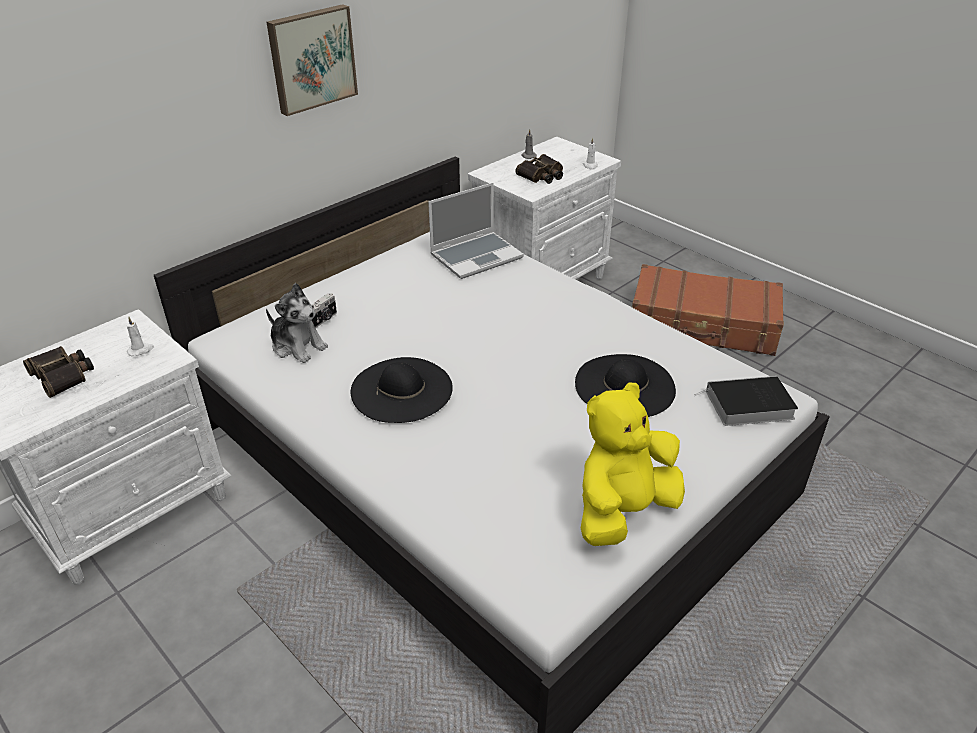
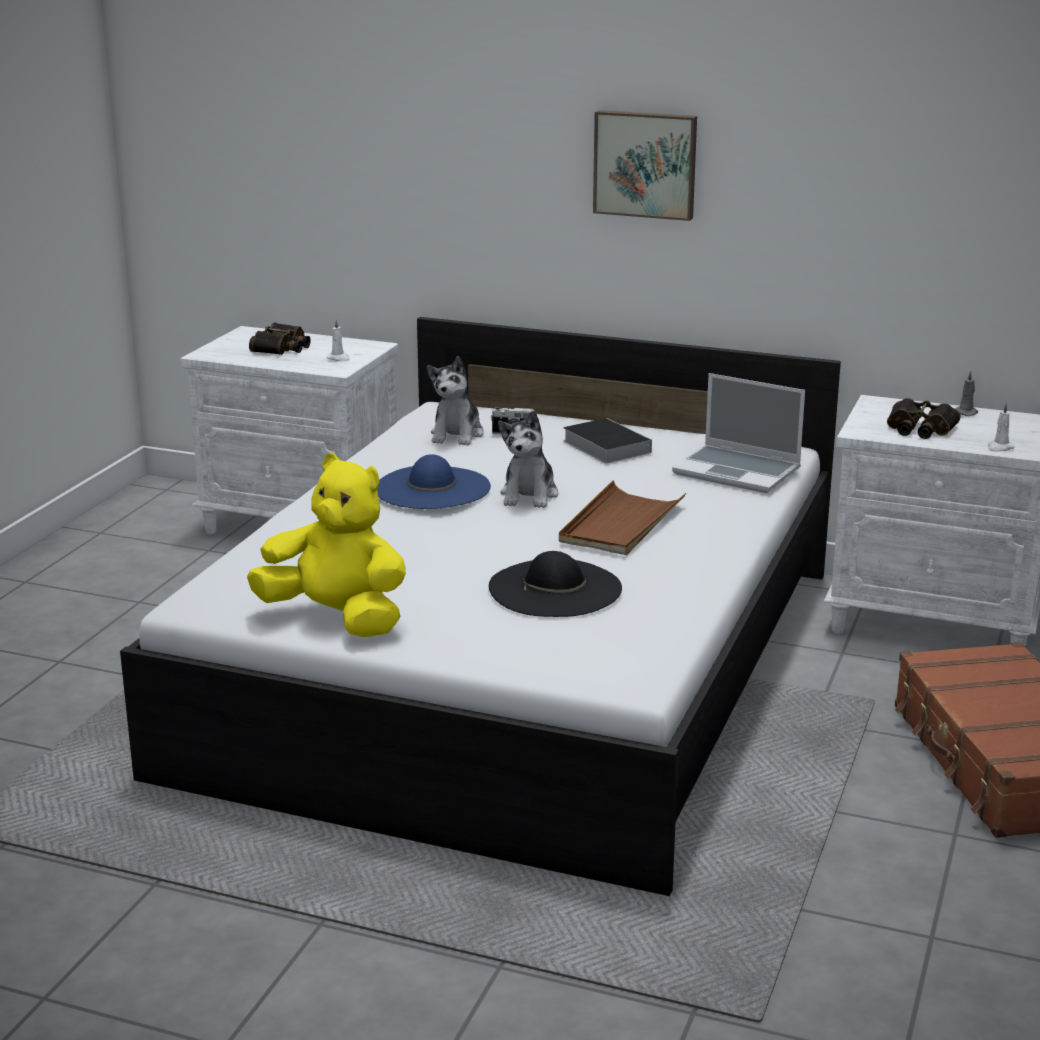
camera: 65 degrees right, 15 degrees down
black hat [351,357,453,423] -> blue hat [377,454,491,509]
book [694,376,798,426] -> book moved to [563,418,652,463]
none -> plush toy [498,411,559,508]
none -> brown tray [559,480,686,555]

